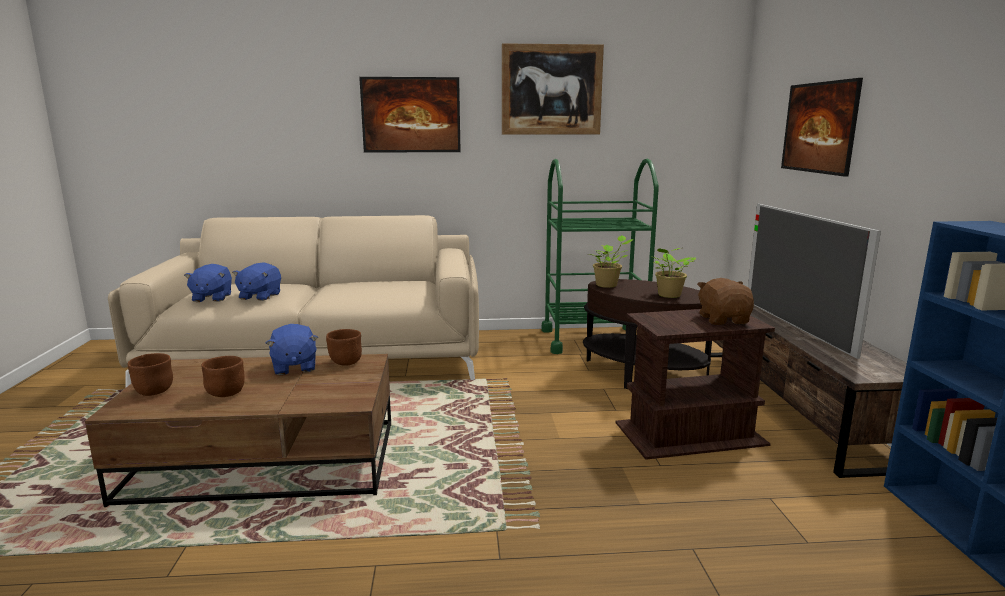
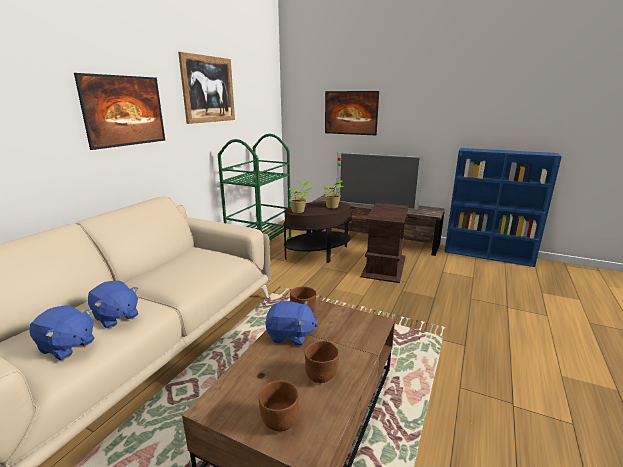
camera: 60 degrees left, 5 degrees up
brown plush toy [697,278,754,325] -> none

